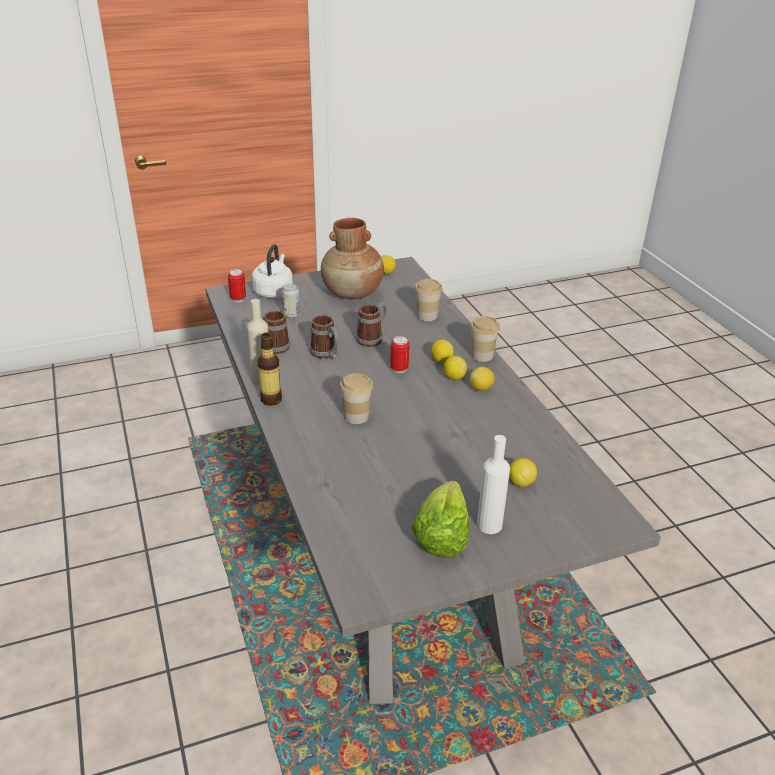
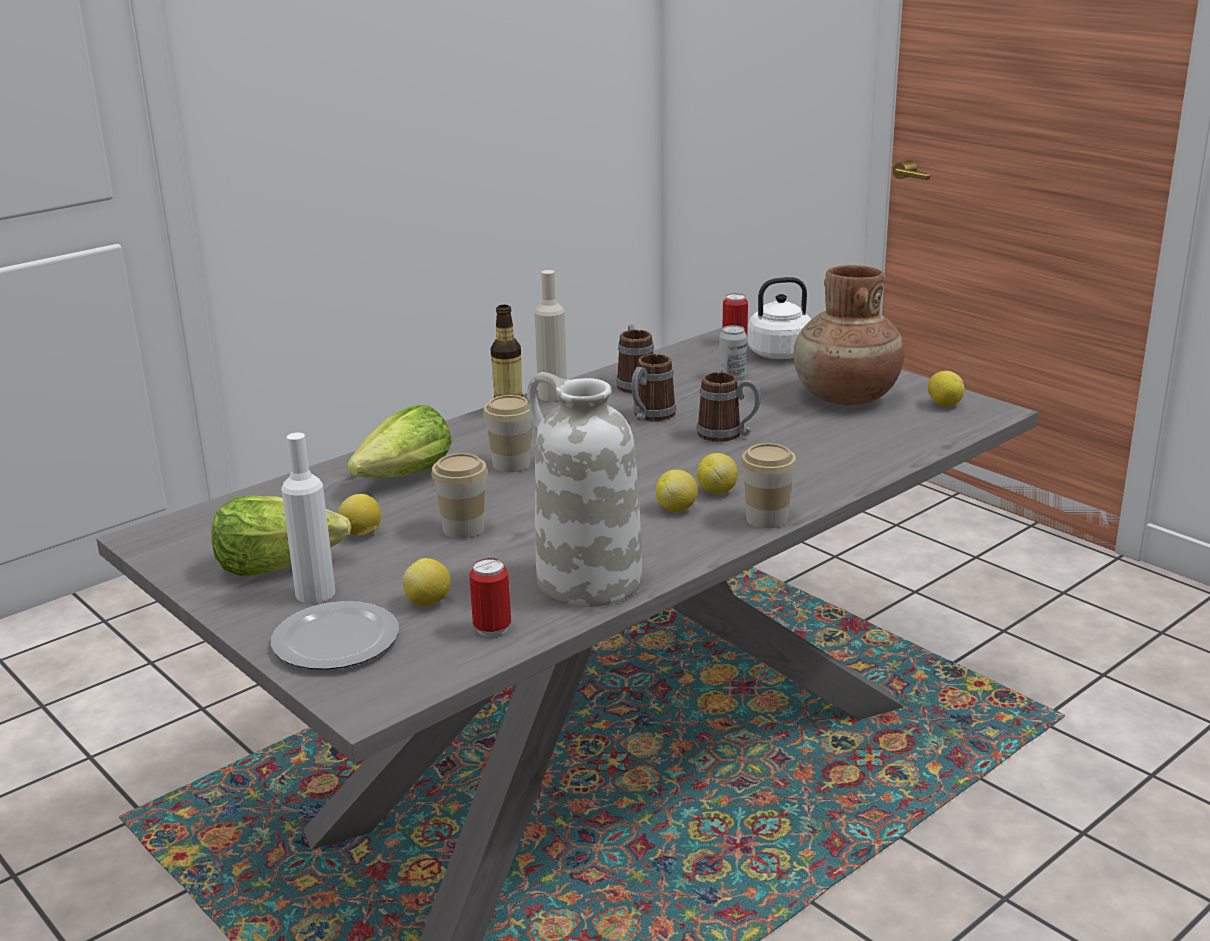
camera: 70 degrees right, 10 degrees down
can [390,336,410,373] -> can moved to [470,558,511,637]
cup [415,279,443,321] -> cup moved to [431,453,488,539]
lemon [470,367,495,391] -> lemon moved to [338,494,381,536]
none -> plate [271,601,399,670]
none -> lettuce [347,405,452,478]
none -> white vase [527,372,642,607]

